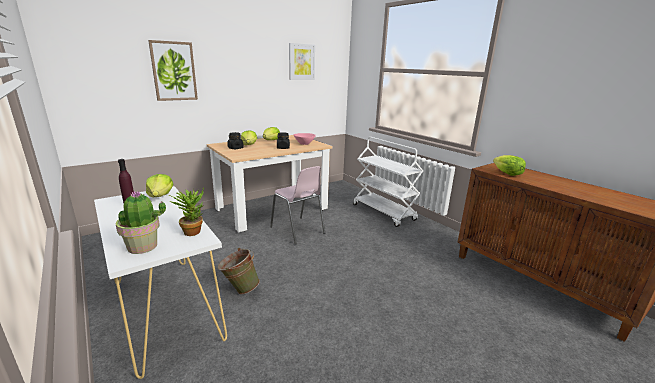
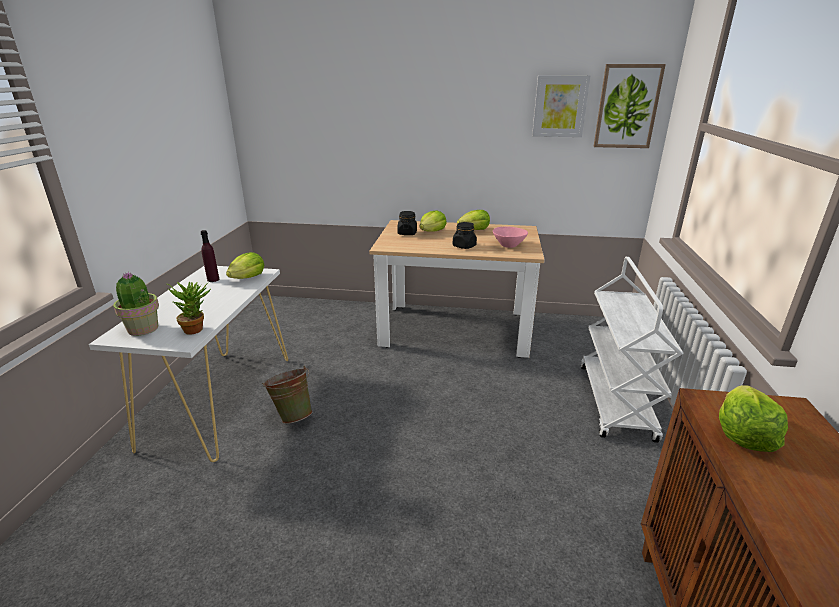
camera: 45 degrees right, 5 degrees up
picture [148,40,198,101] -> picture moved to [594,64,666,148]
pink chair [270,166,325,244] -> none

